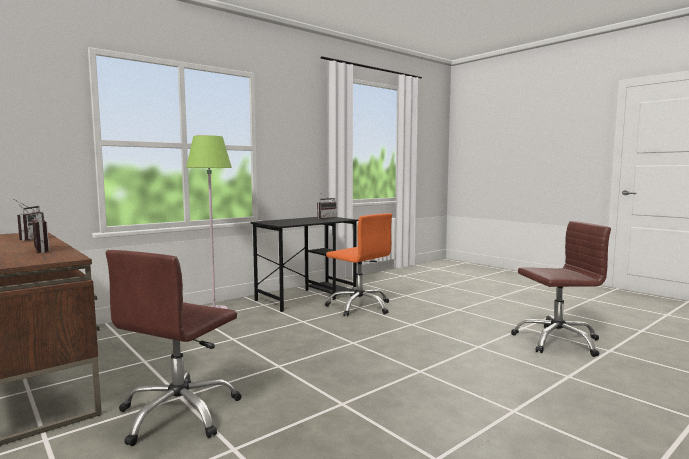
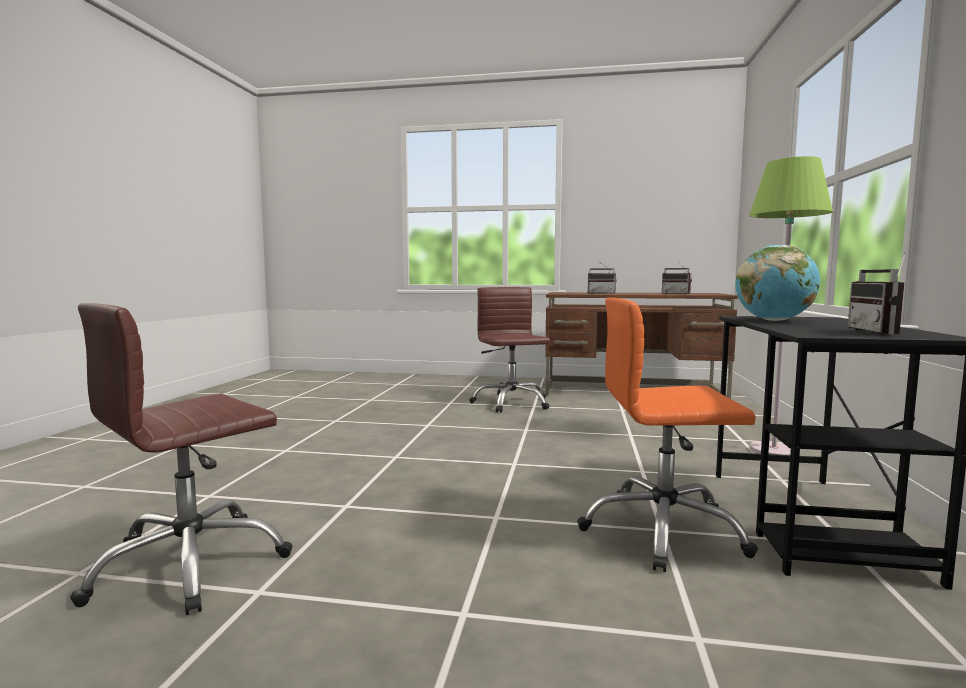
camera: 140 degrees right, 0 degrees up
none -> globe [736,245,820,321]

